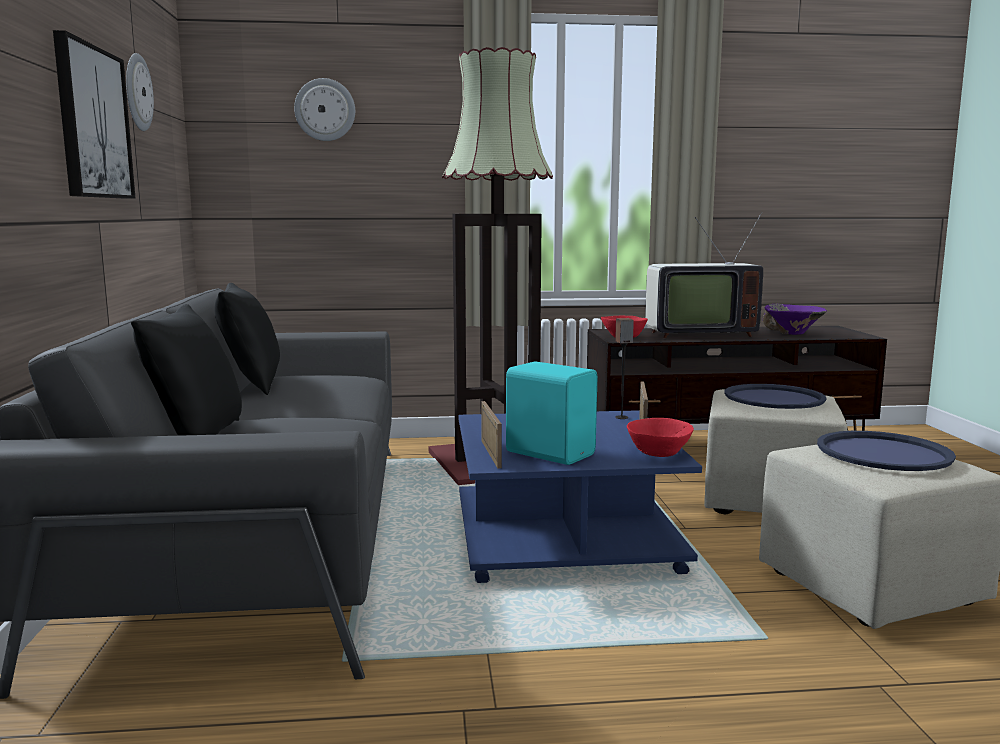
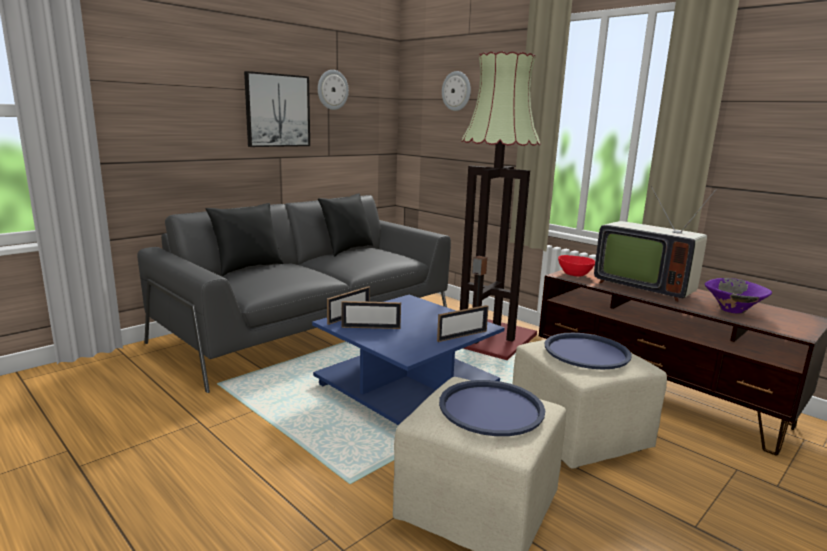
camera: 50 degrees right, 5 degrees up
turquoise speaker [506,361,597,465] -> picture frame [341,301,401,329]
red bowl [627,418,694,457] -> none

